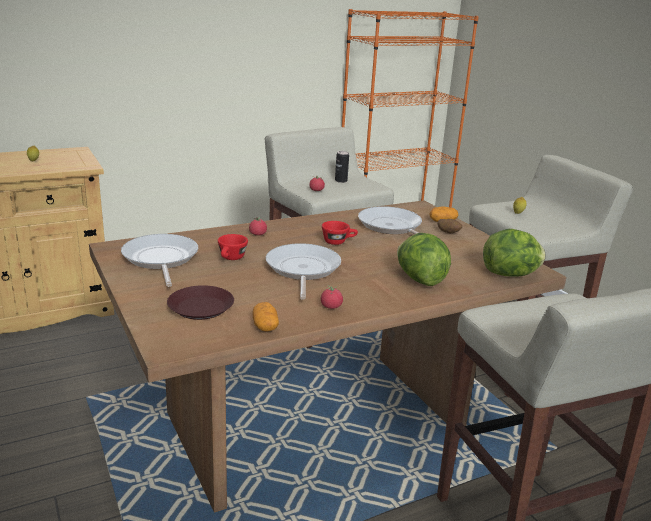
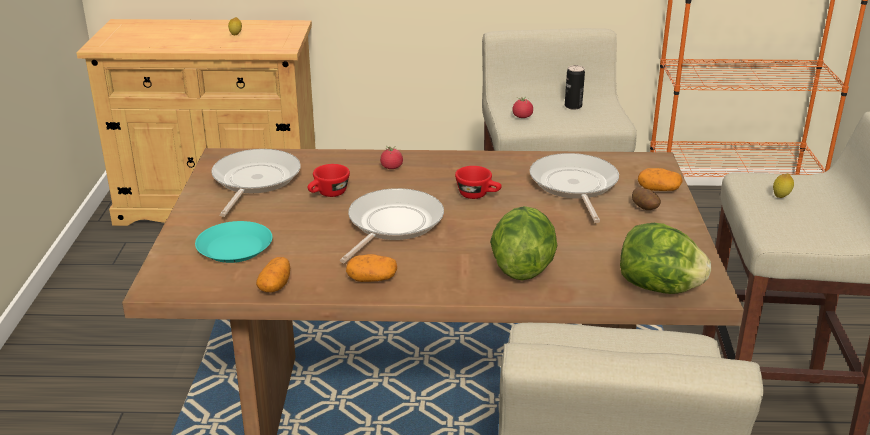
camera: 30 degrees right, 5 degrees up
brown plate [167,285,234,320] -> turquoise plate [195,221,272,263]
tomato [321,285,343,309] -> potato [346,254,397,282]

